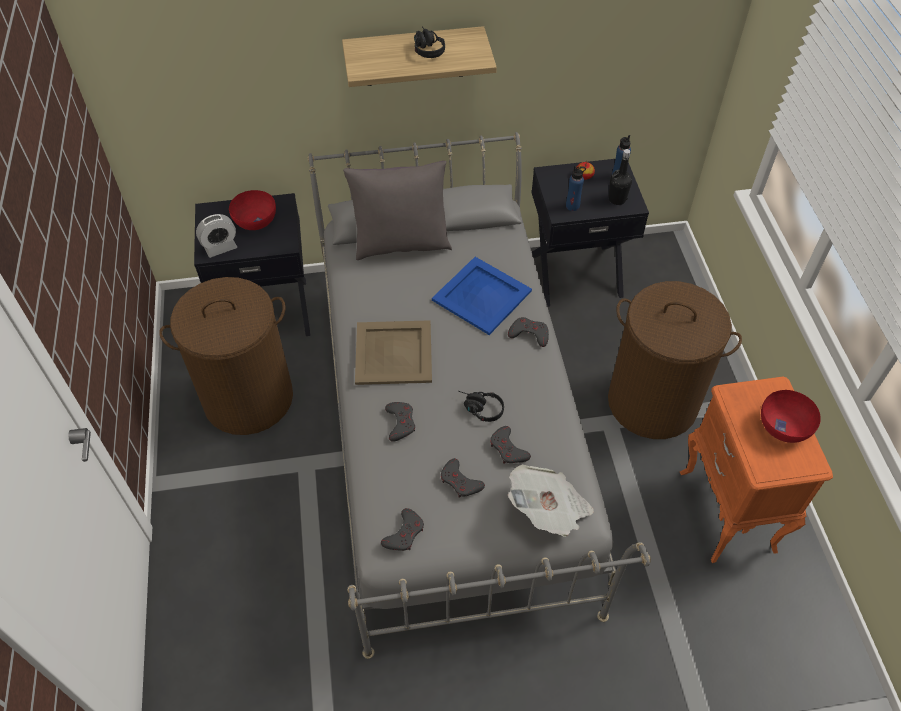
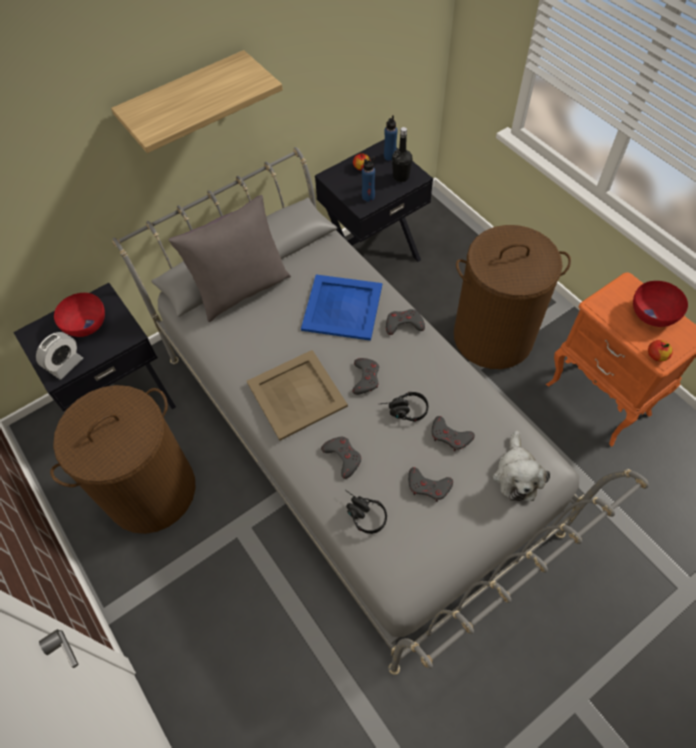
camera: 25 degrees left, 5 degrees up
grey game controller [381,508,424,551] -> grey game controller moved to [352,358,379,395]
black headphones [414,27,445,58] -> black headphones moved to [345,490,387,534]
newspaper [508,465,594,537] -> plush toy [492,430,550,502]
none -> apple [648,340,673,362]

